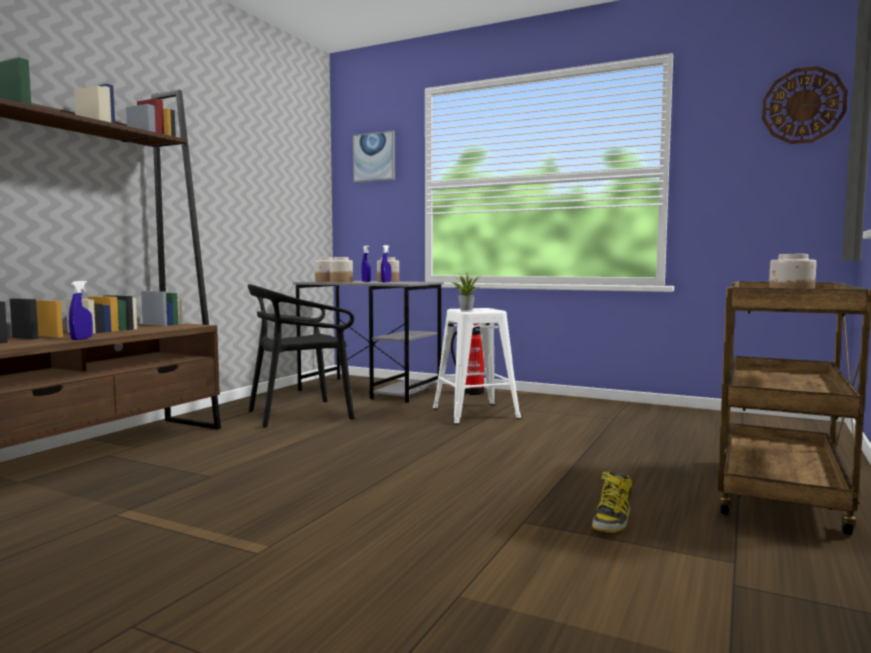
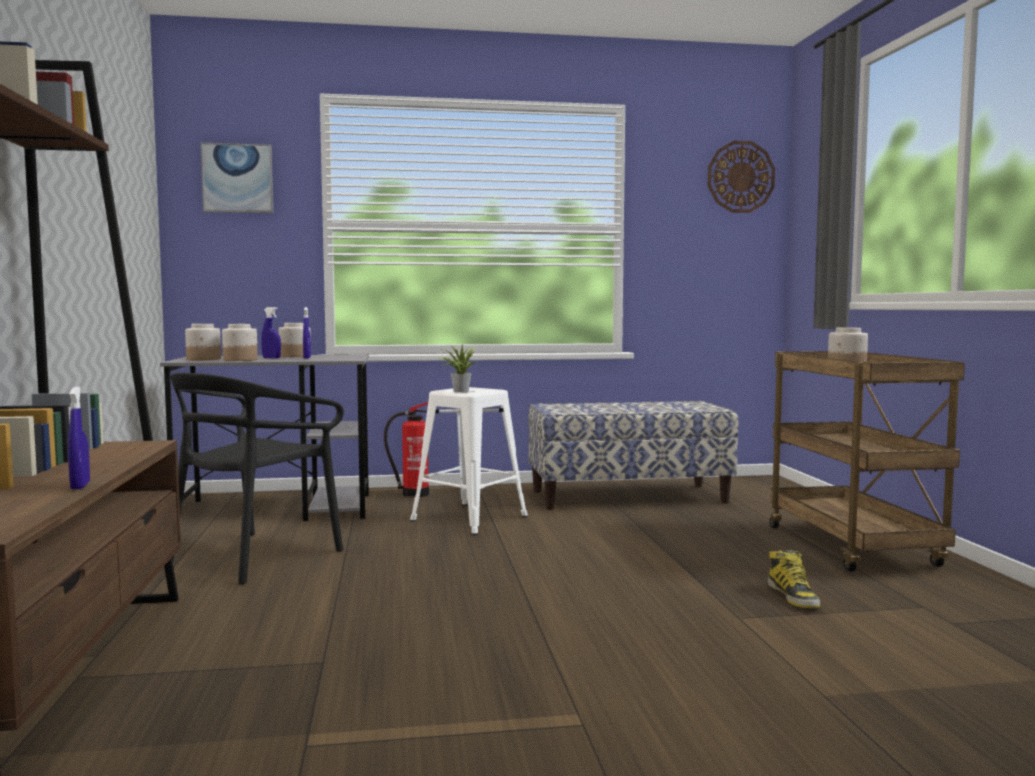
camera: 35 degrees left, 0 degrees up
none -> bench [528,401,739,510]

